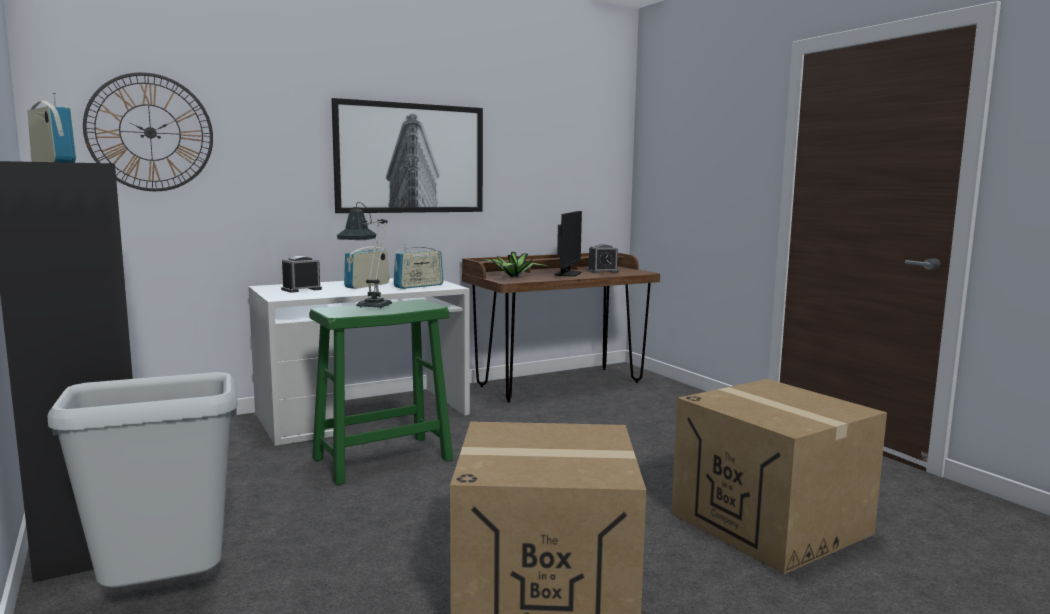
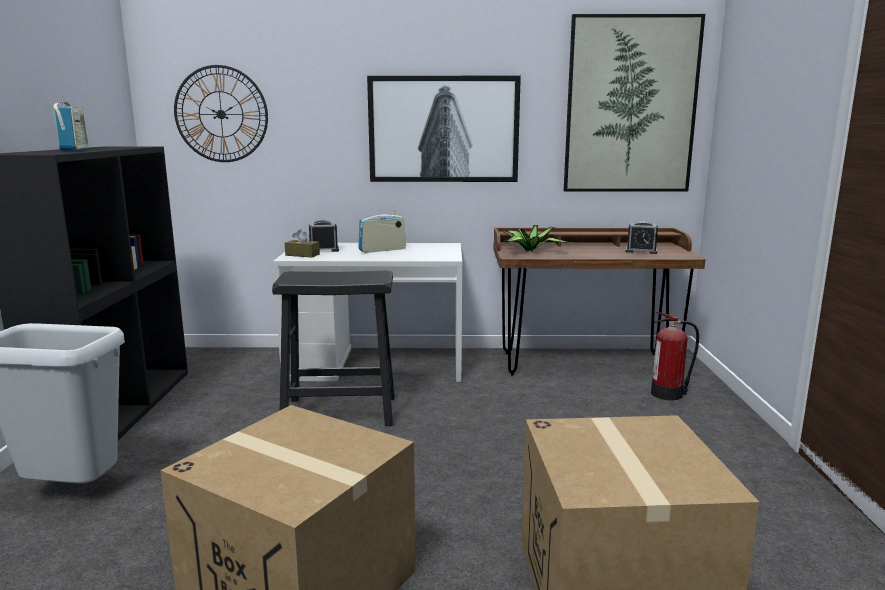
camera: 30 degrees right, 5 degrees up
green stool [309,299,453,485] -> black stool [272,270,395,426]
table lamp [337,202,392,309] -> none
radio [393,244,443,289] -> none
monitor [555,211,582,276] -> none
none -> brown tissue box [285,229,320,258]
none -> picture [564,14,705,192]
none -> fire extinguisher [651,312,699,400]

